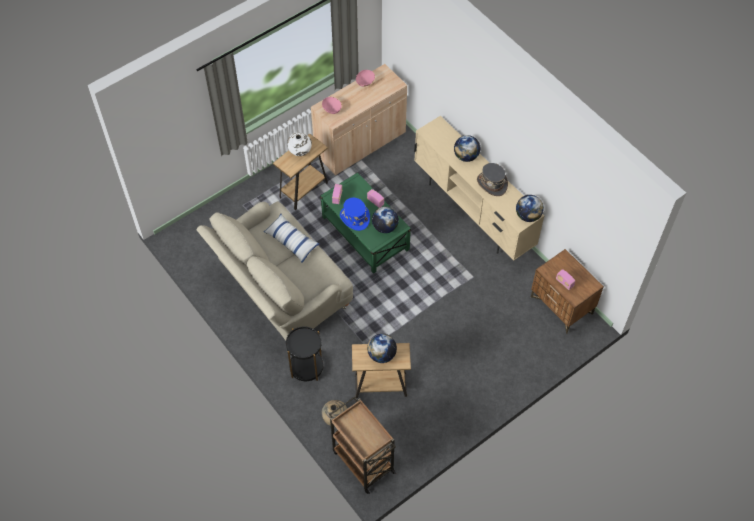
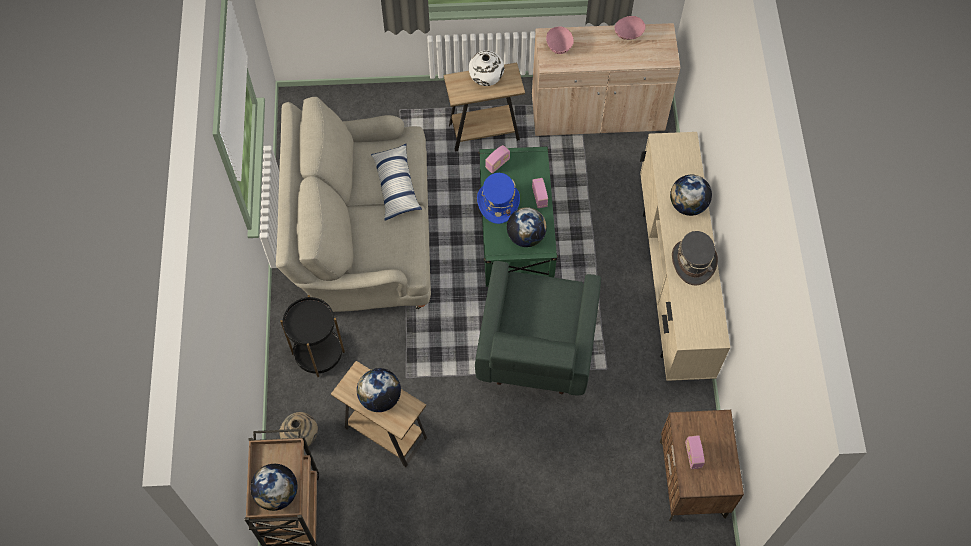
camera: 35 degrees right, 5 degrees up
globe [516,195,544,222] -> globe moved to [250,464,298,511]
none -> green armchair [475,261,601,395]

